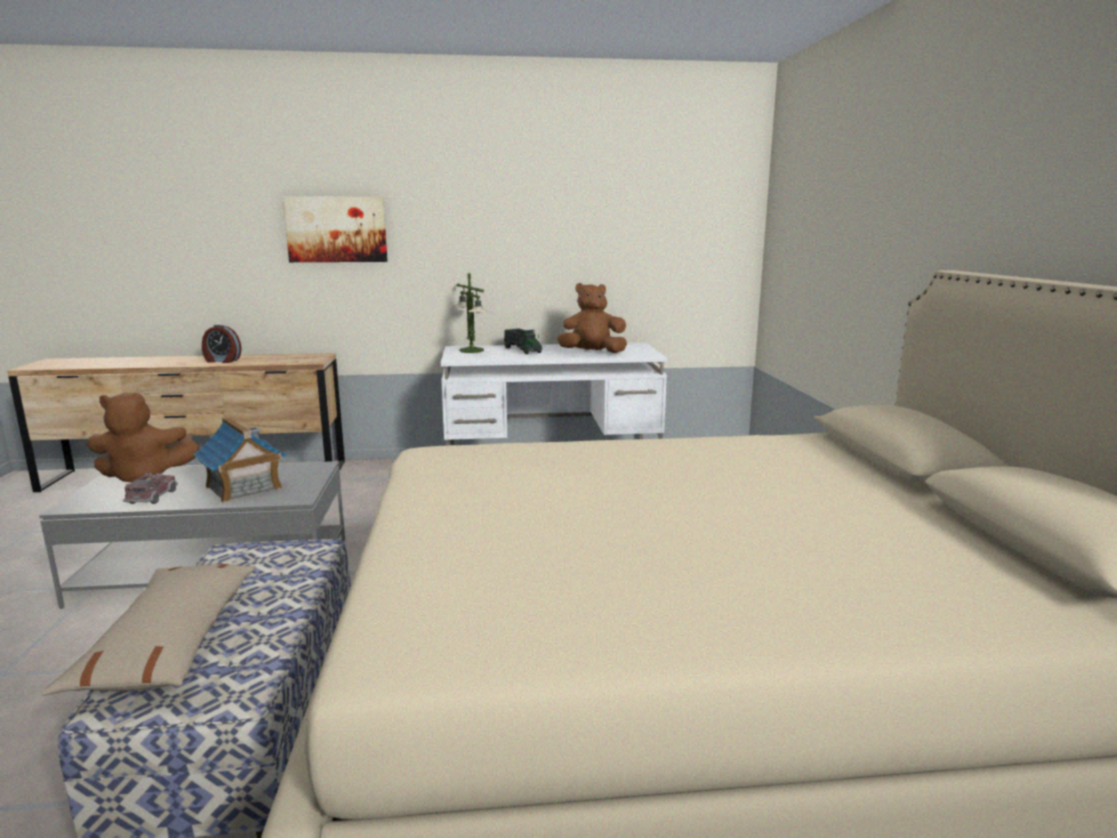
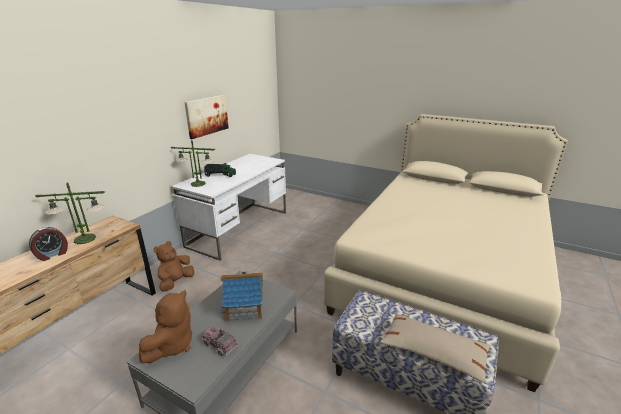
camera: 55 degrees left, 10 degrees up
picture [283,196,388,262] -> picture moved to [184,95,229,139]
brown plush toy [557,283,627,353] -> brown plush toy moved to [153,241,194,292]
none -> table lamp [36,183,105,244]

